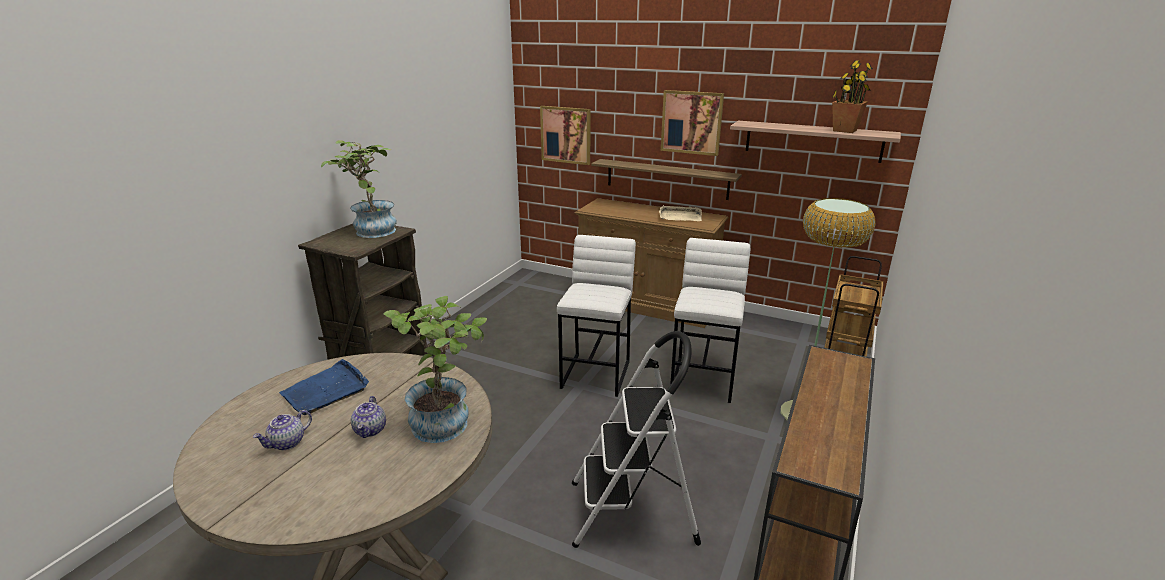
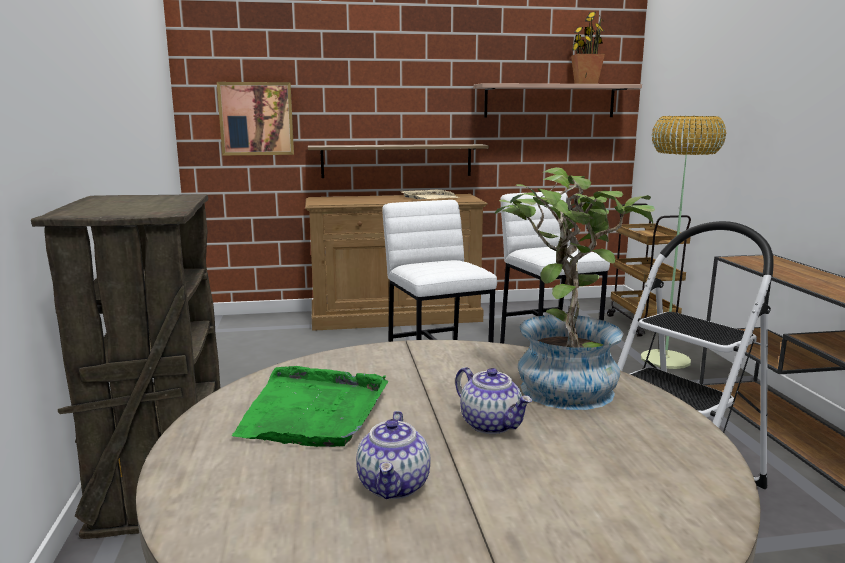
camera: 35 degrees left, 10 degrees down
blue tray [279,359,369,415] -> green tray [232,366,388,447]
potted plant [321,140,397,238] -> none
picture [661,90,724,156] -> none

